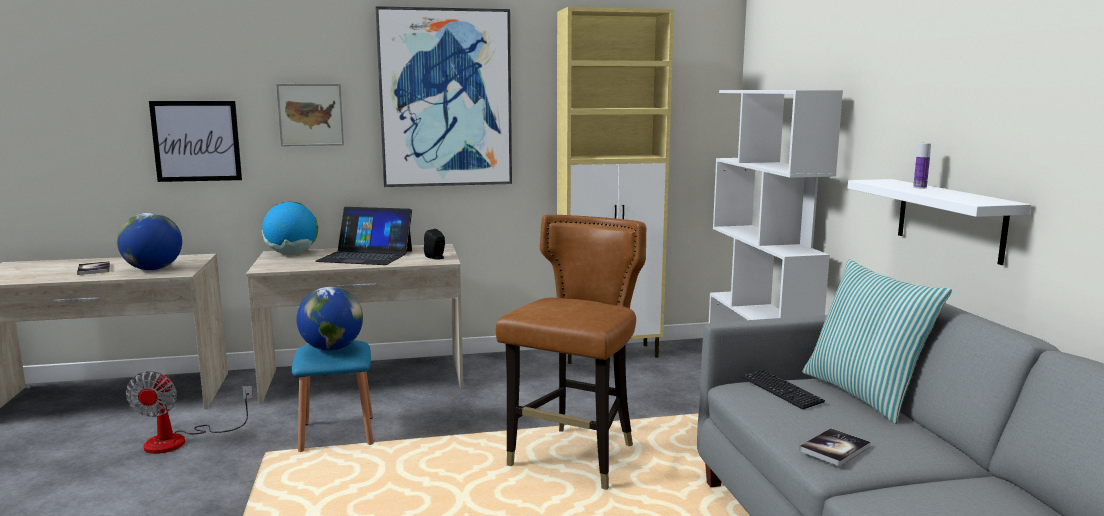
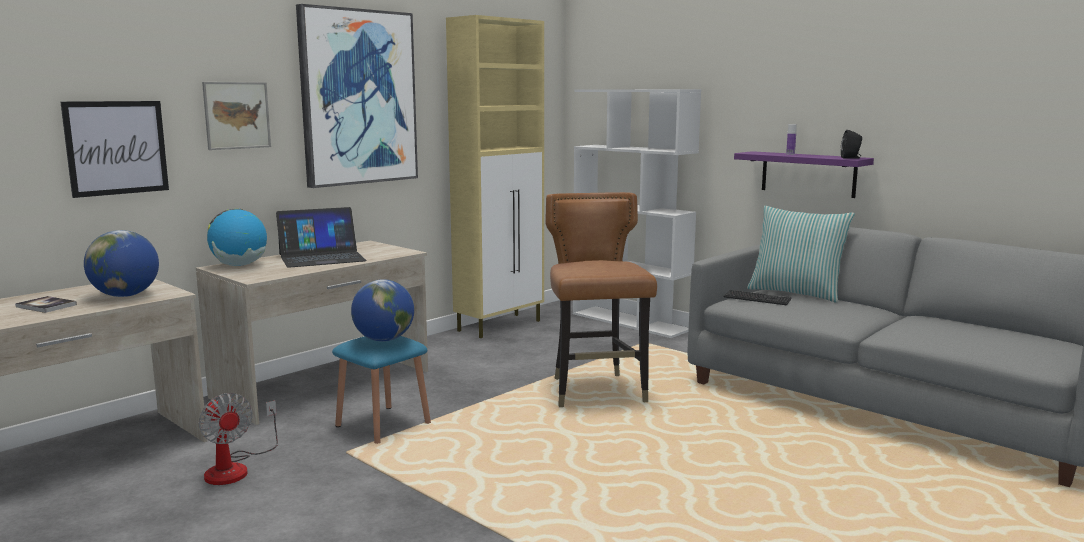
camera: 35 degrees left, 0 degrees up
black speaker [424,229,445,260] -> black speaker moved to [841,130,862,159]
book [799,428,871,466] -> none
white shelf [848,179,1031,265] -> purple shelf [734,151,874,198]

